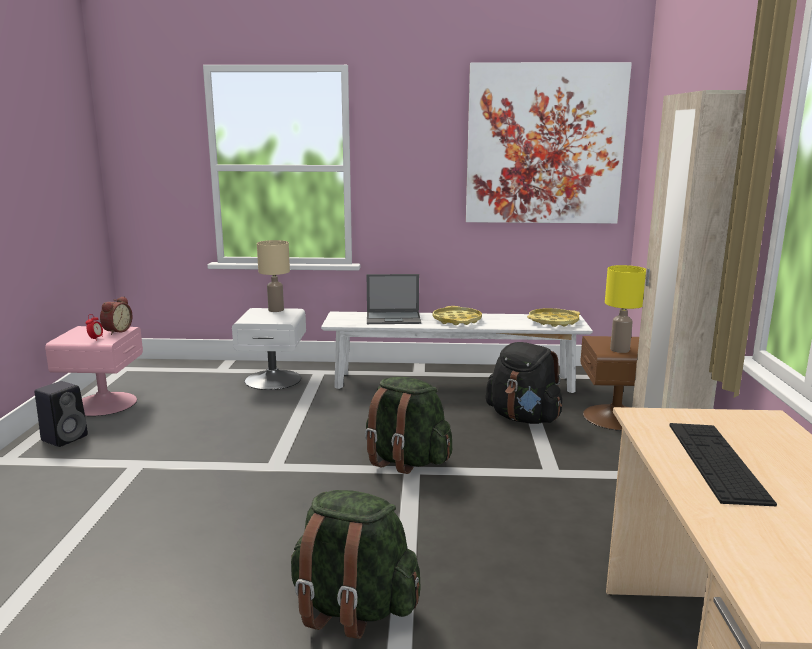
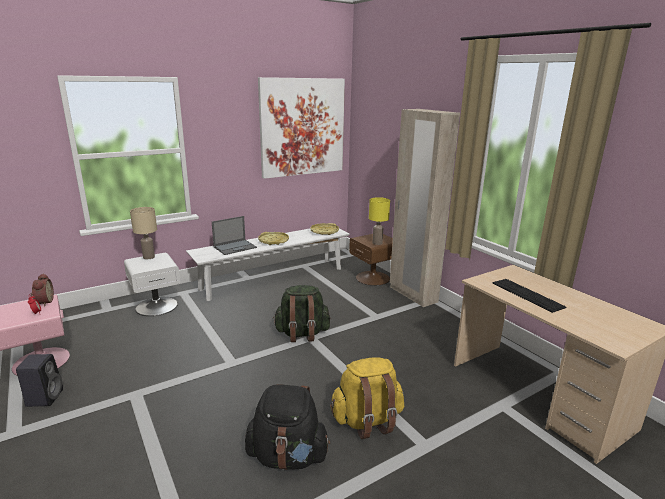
camera: 35 degrees left, 5 degrees up
green backpack [291,490,421,639] -> yellow backpack [330,358,404,439]
black backpack [486,342,562,424] -> black backpack moved to [245,384,330,470]

